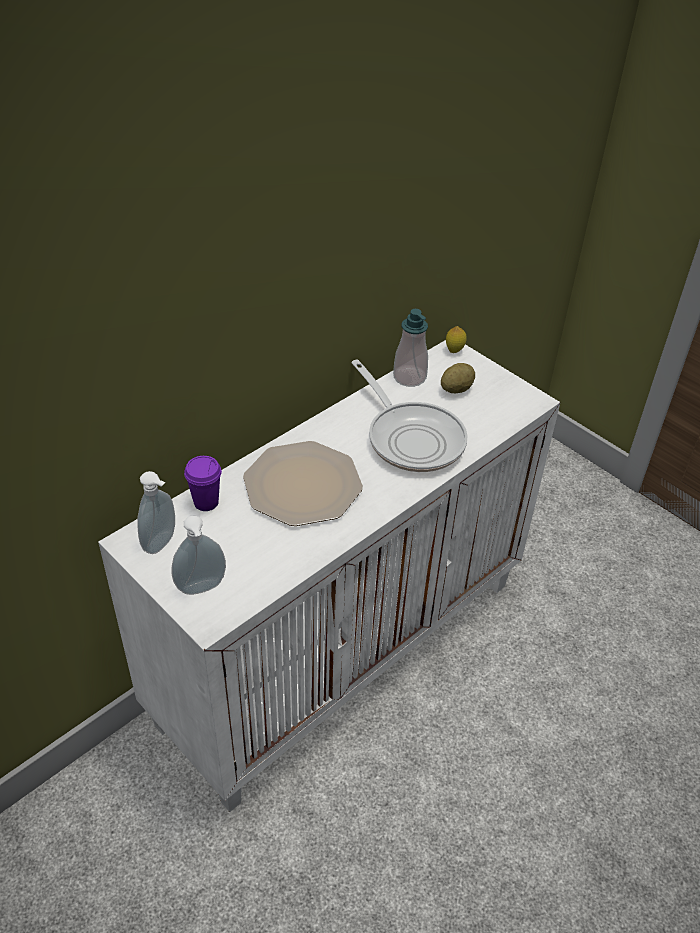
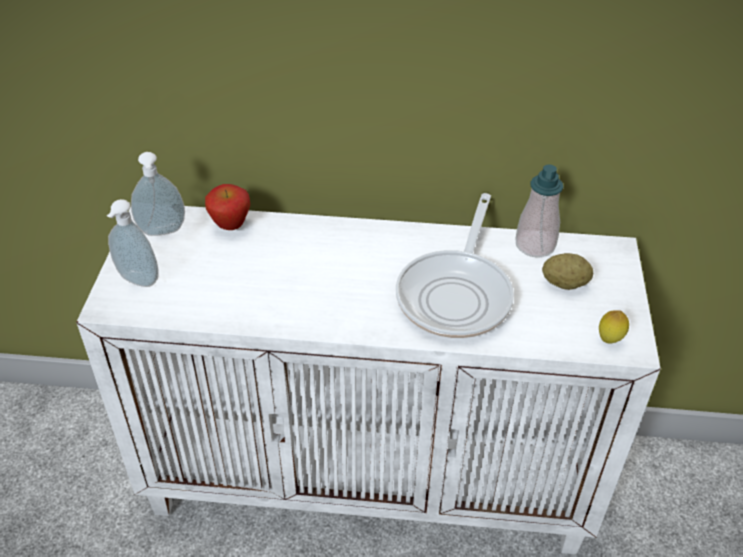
camera: 50 degrees right, 0 degrees up
purple cup [184,456,222,511] -> apple [205,184,250,230]
plate [243,441,363,526] -> none
lemon [446,326,467,353] -> lemon moved to [599,310,629,344]

